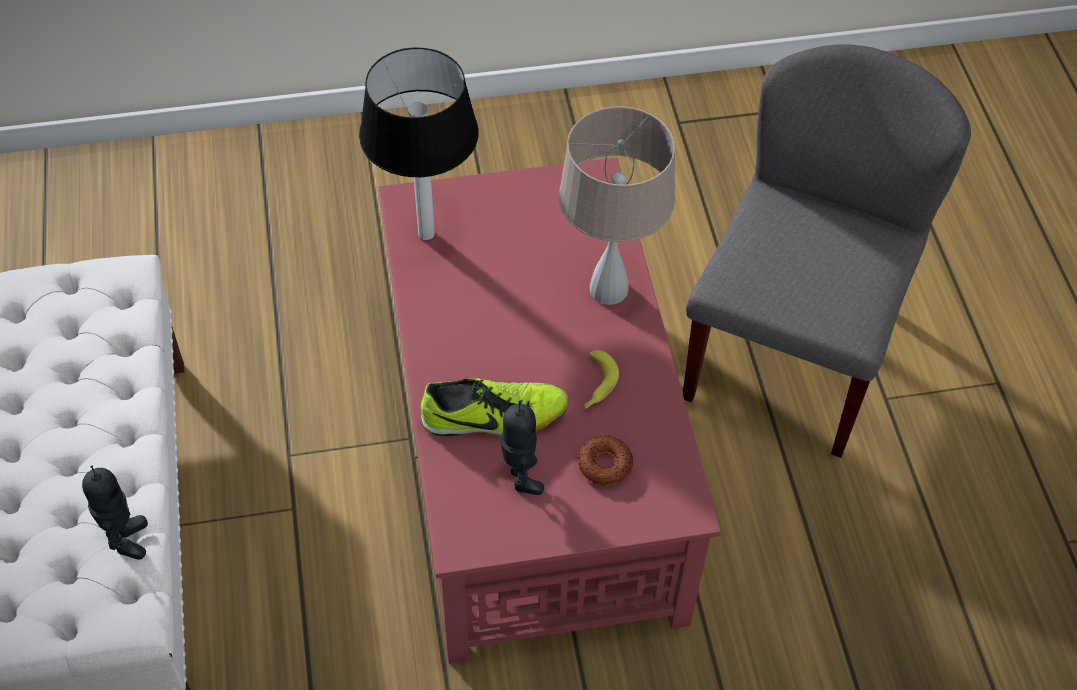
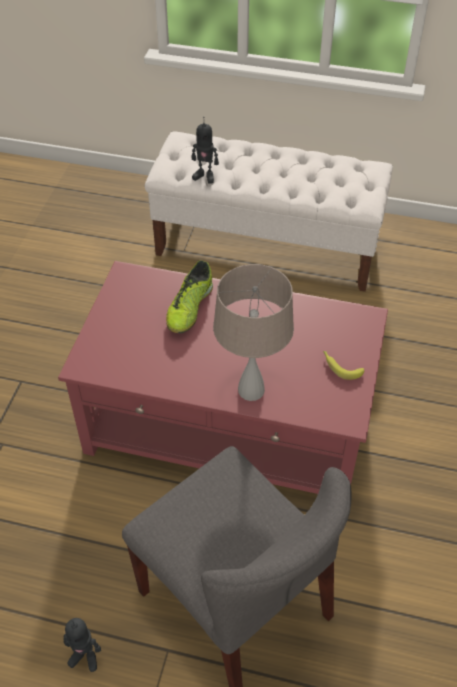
camera: 115 degrees right, 5 degrees down
table lamp [359,47,479,240] -> none
toy robot [500,400,544,495] -> toy robot moved to [63,618,101,672]
donut [578,436,633,485] -> none
banana [585,350,619,409] -> banana moved to [323,351,364,380]

